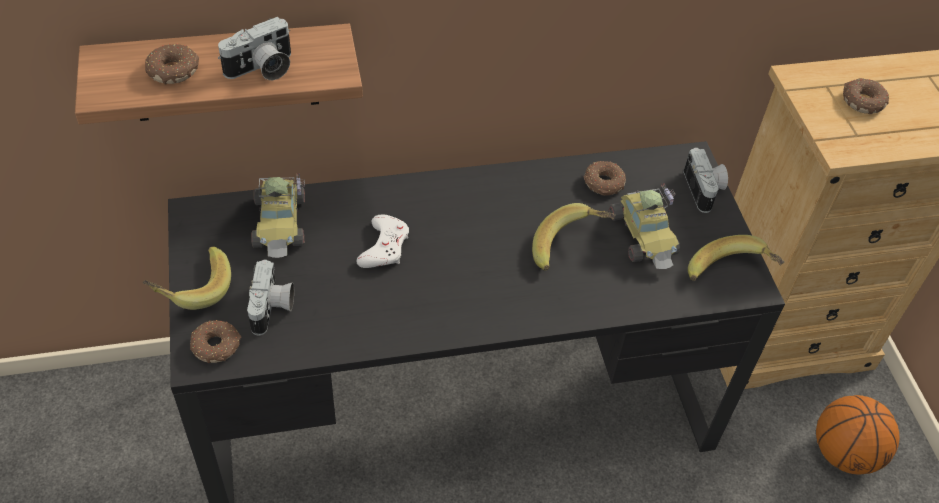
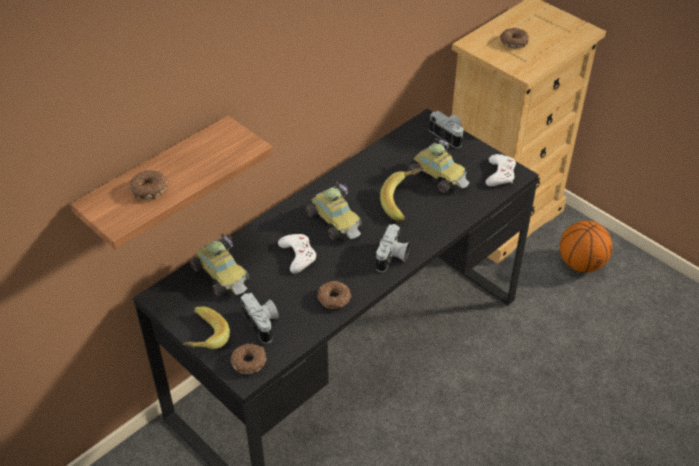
camera: 30 degrees left, 5 degrees down
camera [218,17,291,80] -> camera moved to [376,224,410,272]
donut [584,161,626,196] -> donut moved to [318,281,352,309]
banana [688,235,784,281] -> white game controller [486,154,516,186]
none -> toy car [306,181,362,240]

